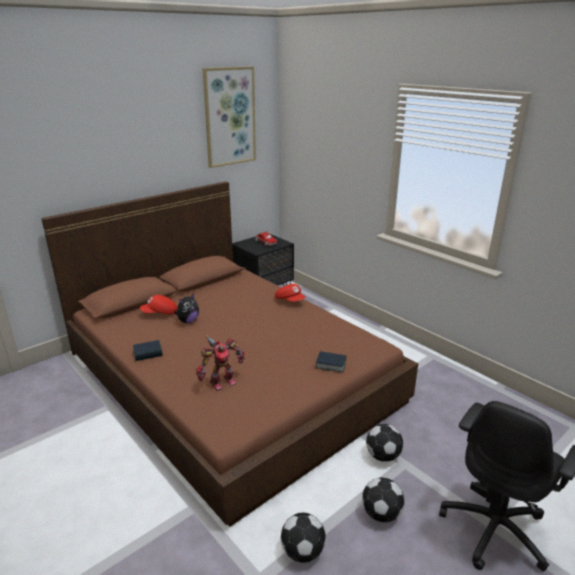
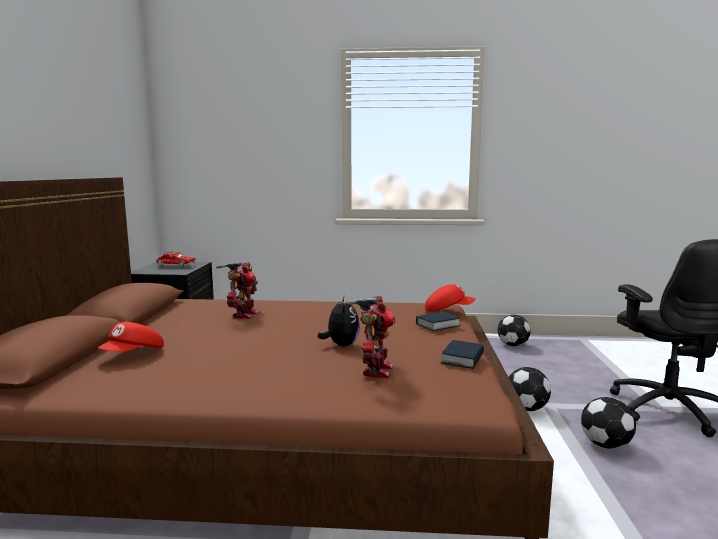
camera: 45 degrees left, 15 degrees down
book [133,340,163,361] -> book moved to [441,340,484,369]
plush toy [174,293,199,323] -> plush toy moved to [318,295,360,346]
picture [203,66,256,168] -> none
red cap [275,284,305,302] -> red cap moved to [425,284,475,312]
football [281,513,326,563] -> football moved to [498,314,531,346]
none -> toy robot [216,262,259,319]

